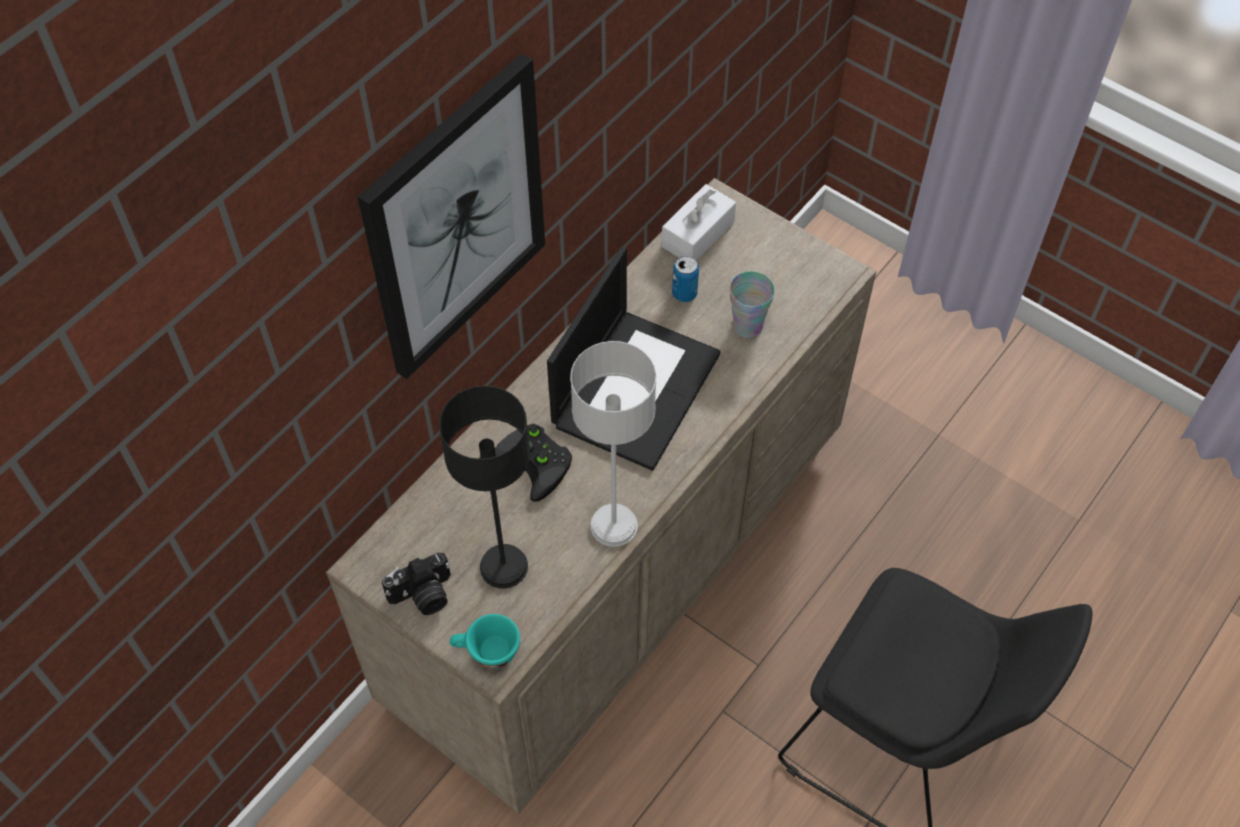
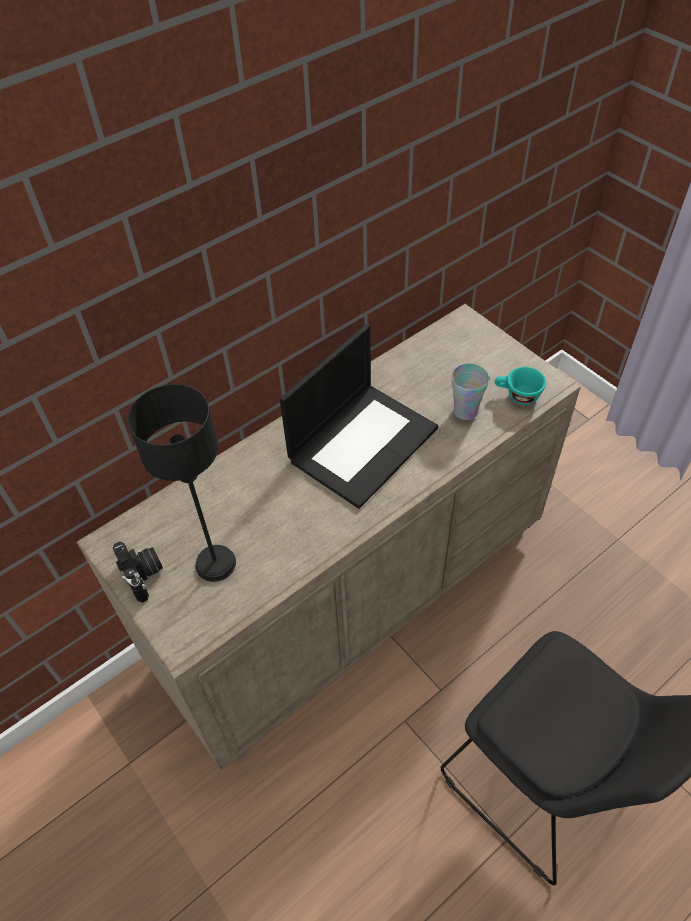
camera: 15 degrees right, 5 degrees down
picture [358,53,545,379] -> none
camera [382,553,451,615] -> camera turned 105 degrees counterclockwise [113,542,163,603]
turquoise cup [450,614,520,669] -> turquoise cup moved to [494,367,546,405]
black game controller [495,424,572,502] -> none
grey table lamp [570,341,657,547] -> none
white tissue box [661,184,736,261] -> none
can [672,256,699,302] -> none

